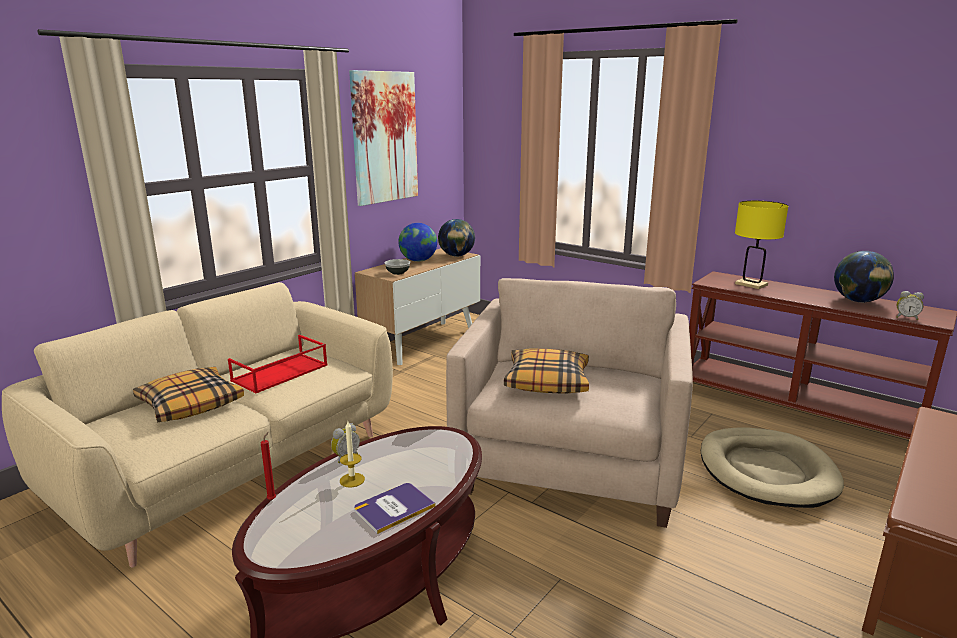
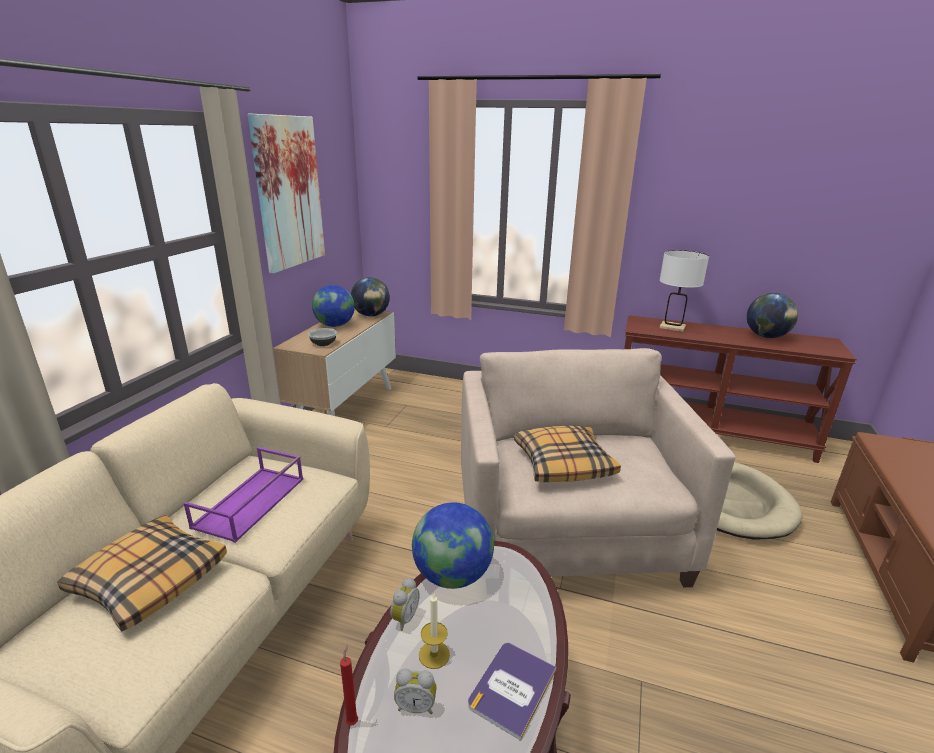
camera: 20 degrees left, 5 degrees up
red tray [228,335,328,394] -> purple tray [184,447,303,543]
yellow table lamp [735,201,788,289] -> white table lamp [660,250,709,332]
alarm clock [896,291,924,320] -> alarm clock moved to [394,668,437,714]
none -> globe [412,502,494,589]

